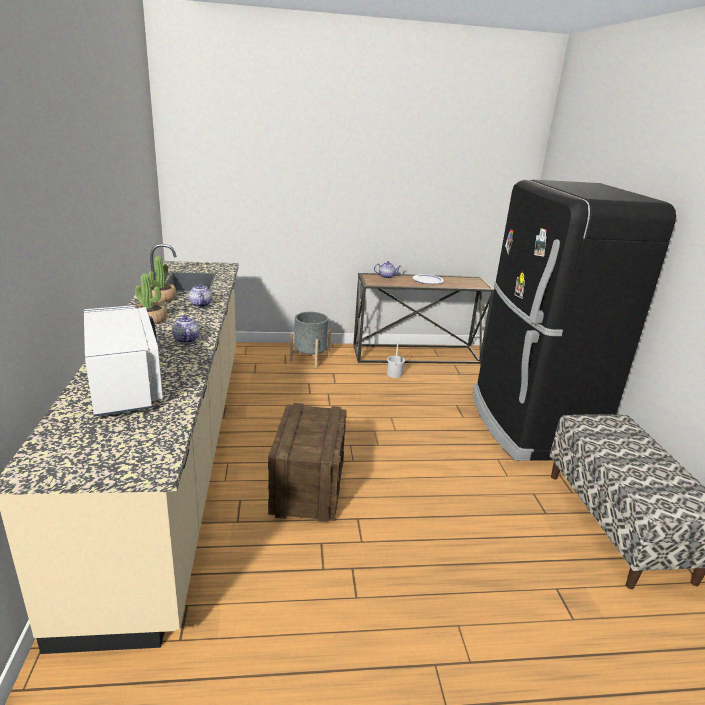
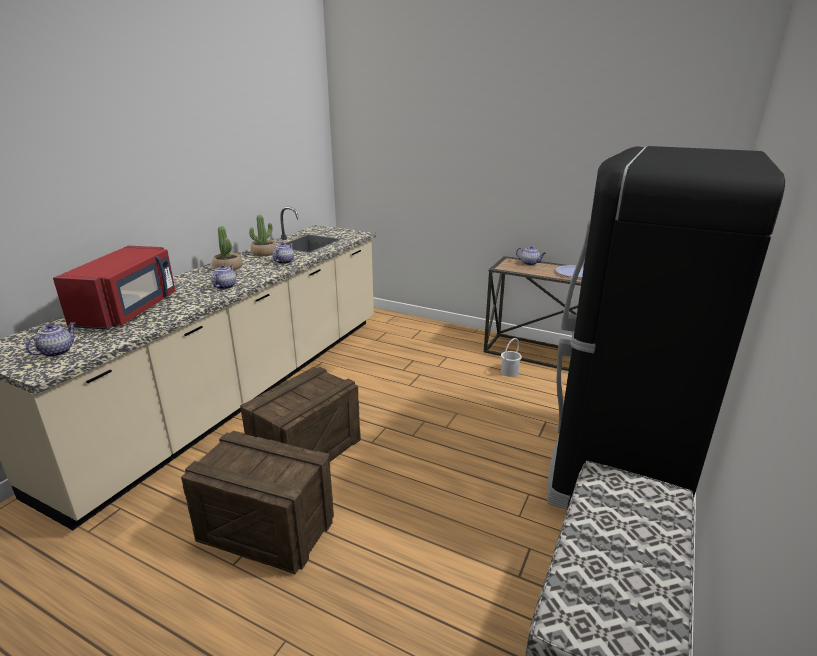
camera: 35 degrees right, 0 degrees up
white microwave [84,305,163,417] -> red microwave [53,246,176,330]
grey planter [290,312,331,368] -> none
none -> teapot [26,322,75,357]
none -> crate [181,431,334,574]

